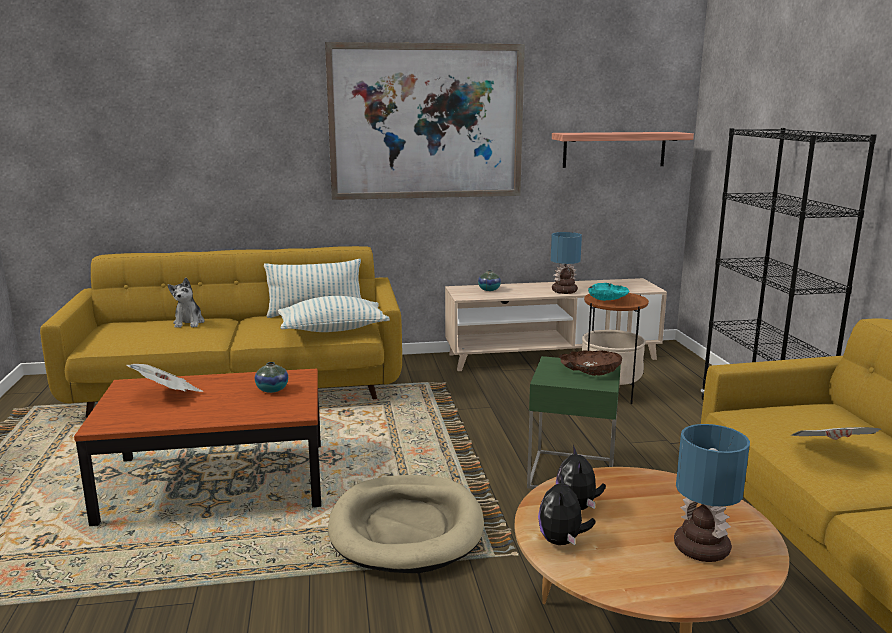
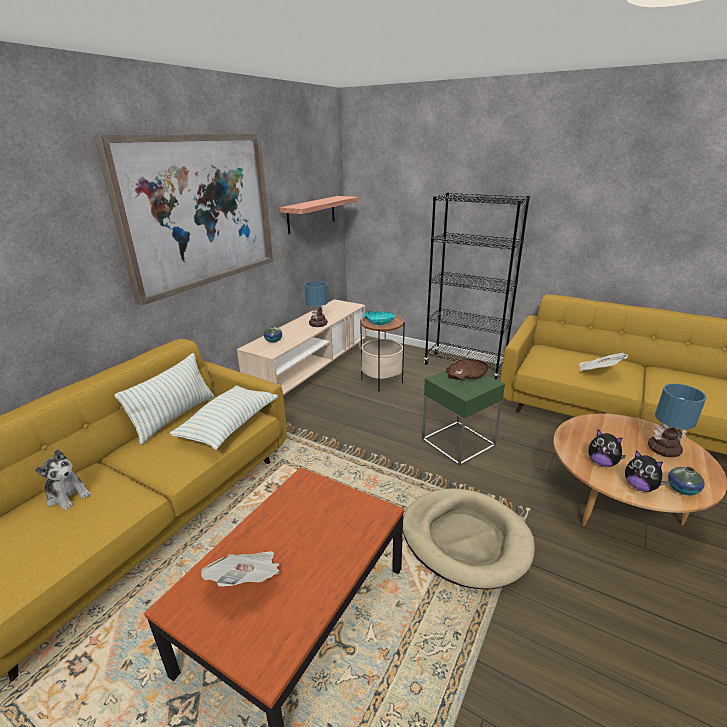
camera: 50 degrees left, 10 degrees up
vase [255,362,288,393] -> vase moved to [668,467,705,496]

